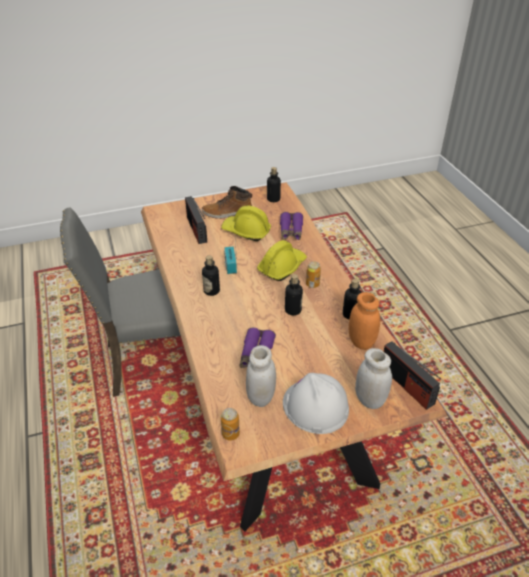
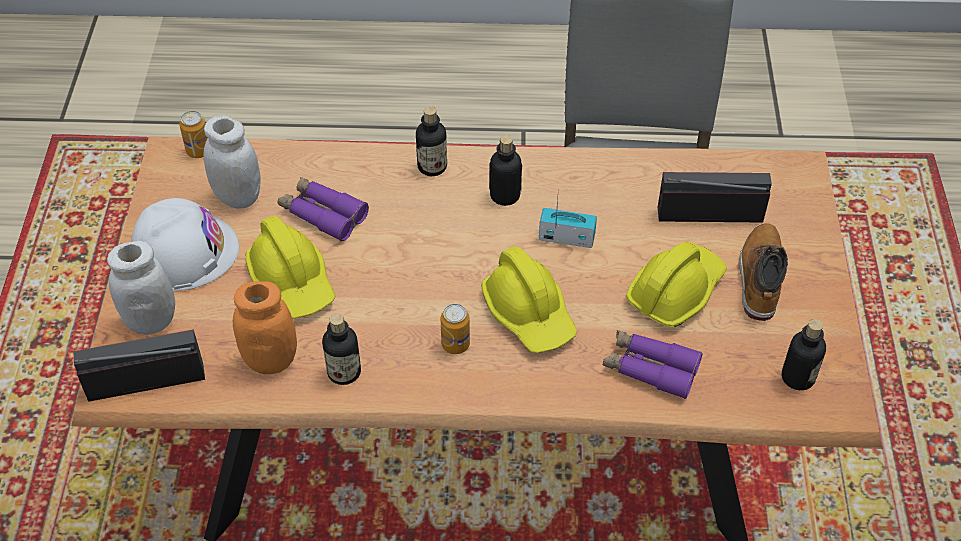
camera: 110 degrees right, 10 degrees up
bottle [285,274,303,315] -> bottle moved to [416,106,447,176]
none -> yellow hard hat [246,215,335,319]

